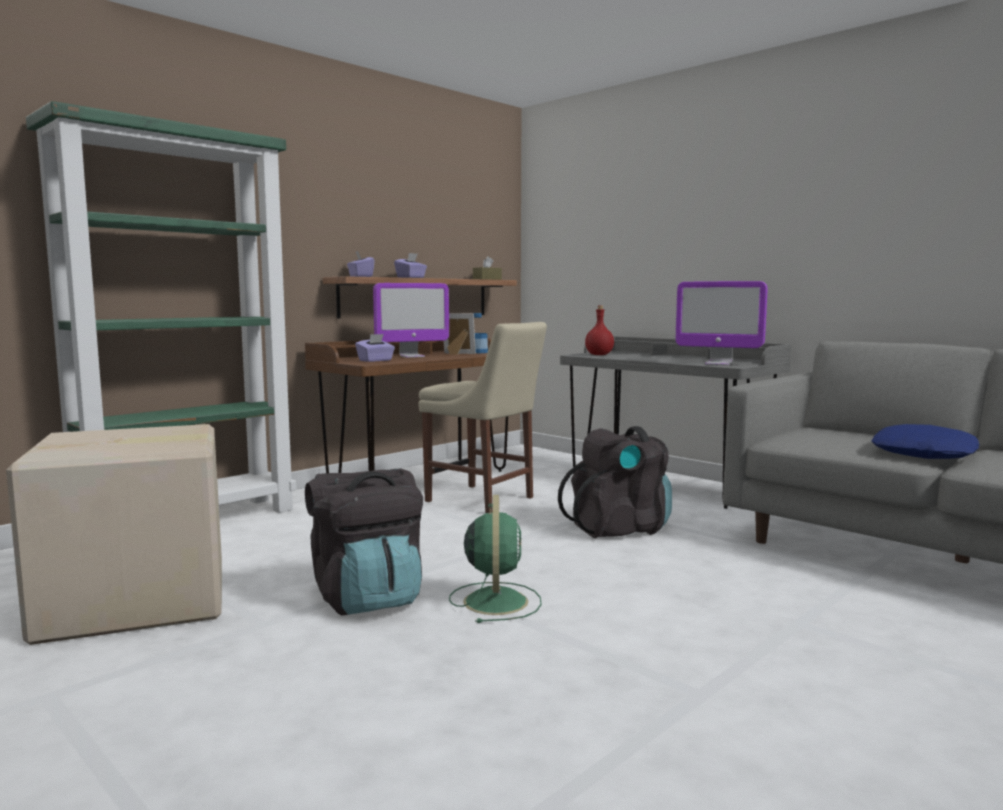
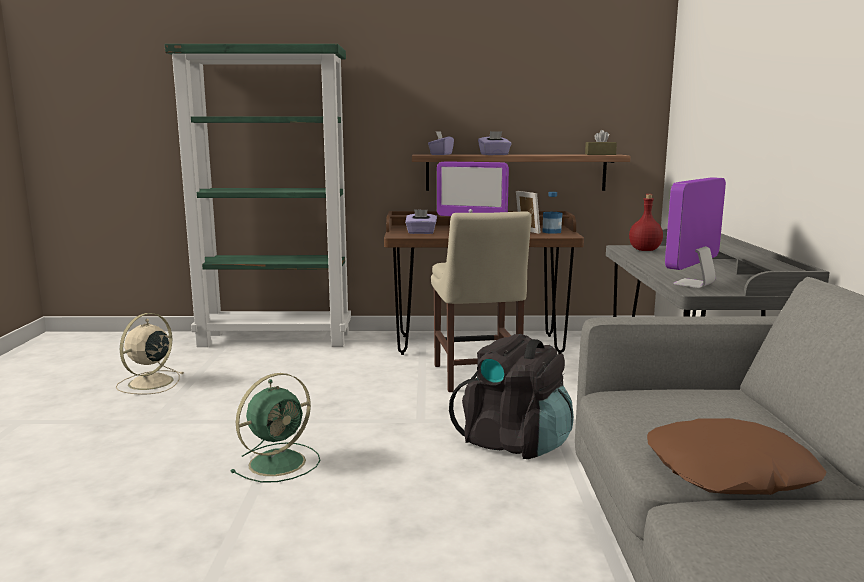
camera: 45 degrees right, 5 degrees up
cardboard box [6,424,222,645] -> beige fan [116,313,183,395]
black backpack [305,469,423,616] -> none
monitor [676,281,768,365] -> monitor turned 60 degrees clockwise [665,177,726,288]
blue pillow [871,424,980,459] -> brown pillow [647,418,826,495]

